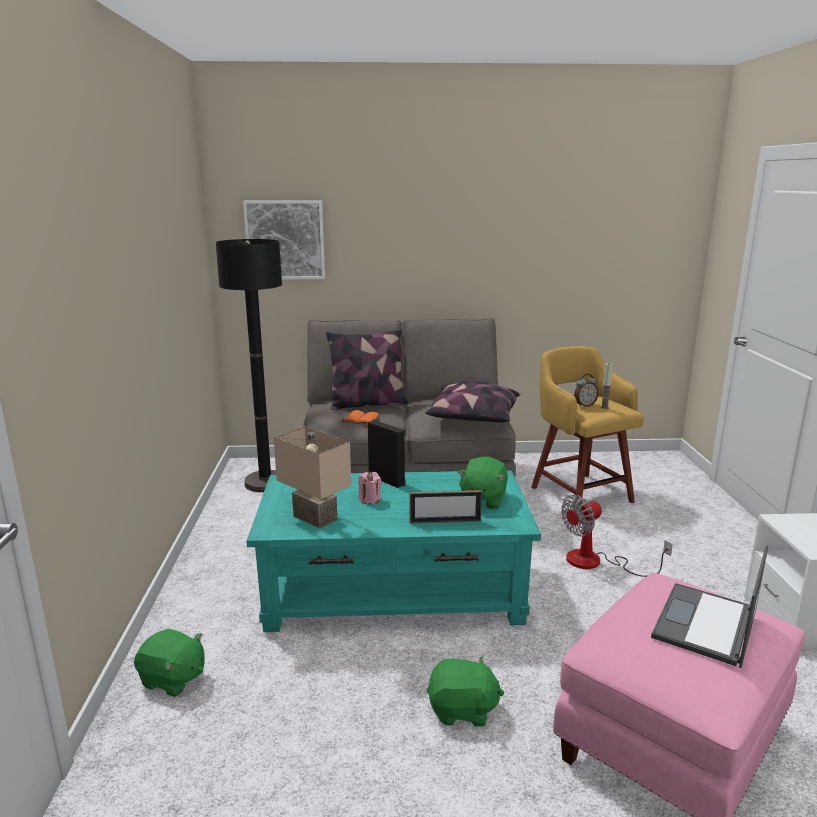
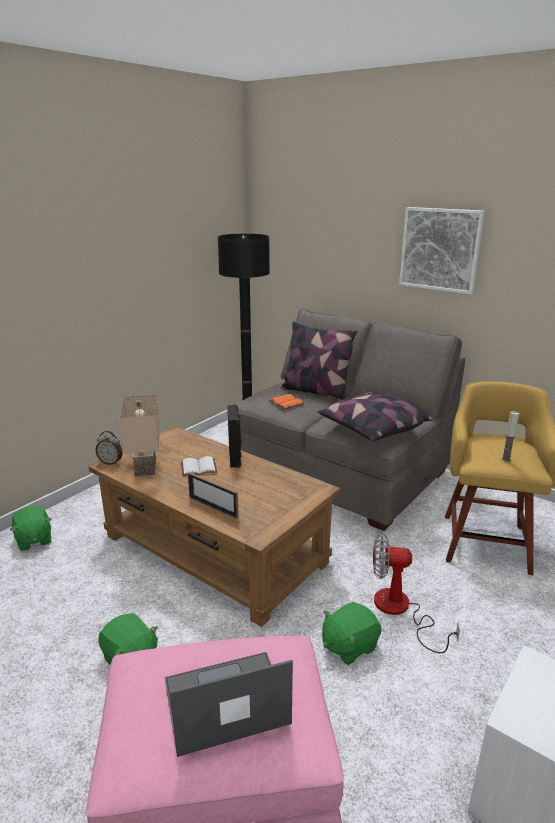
camera: 40 degrees right, 5 degrees up
picture [243,200,325,280] -> picture moved to [399,207,485,294]
turquoise coffee table [246,471,541,632] -> brown coffee table [89,426,341,627]
pink candle [359,472,382,504] -> white book [181,456,217,476]
green plush toy [457,457,508,509] -> green plush toy moved to [322,602,381,665]
alarm clock [574,374,599,407] -> alarm clock moved to [96,431,123,465]

